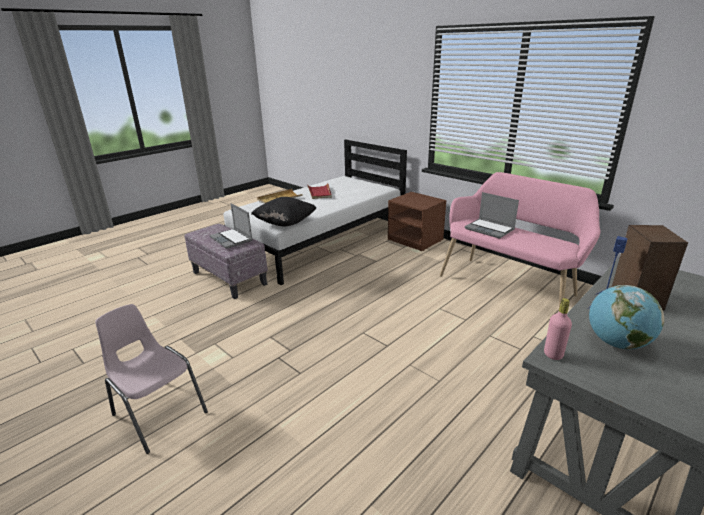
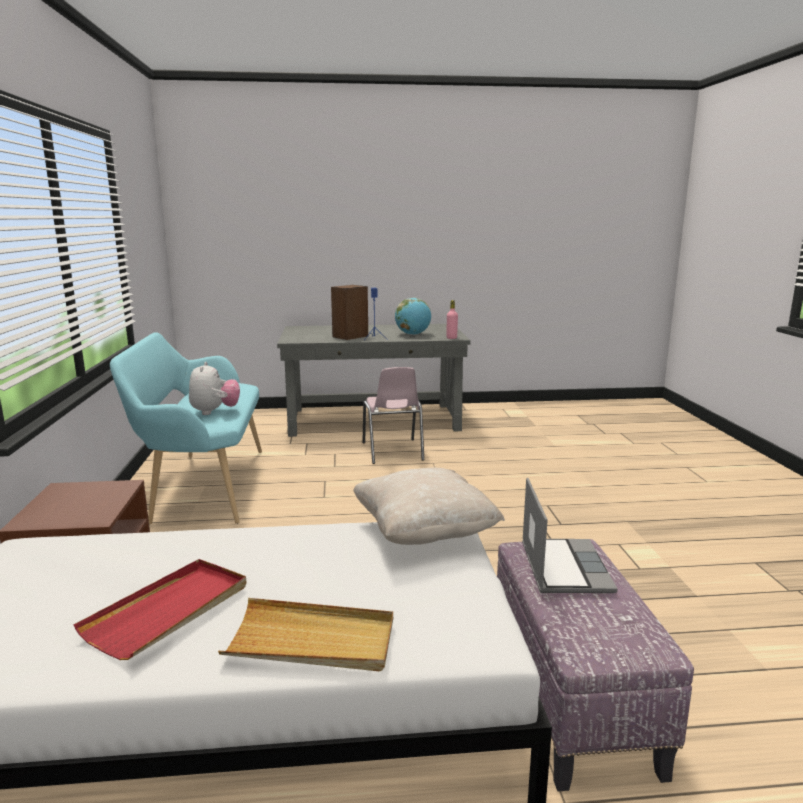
camera: 140 degrees left, 10 degrees down
pink chair [95,304,208,454] -> pink chair moved to [362,367,424,464]
black pillow [251,197,316,226] -> beige pillow [354,468,505,545]
pink bench [440,172,600,308] -> turquoise bench [110,332,262,524]
laptop [465,192,519,239] -> plush toy [189,362,240,415]

